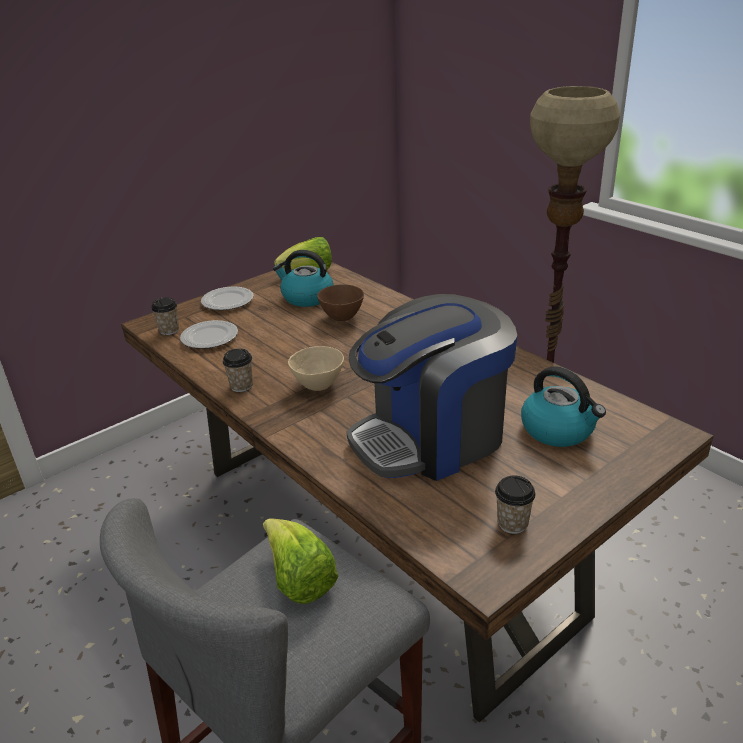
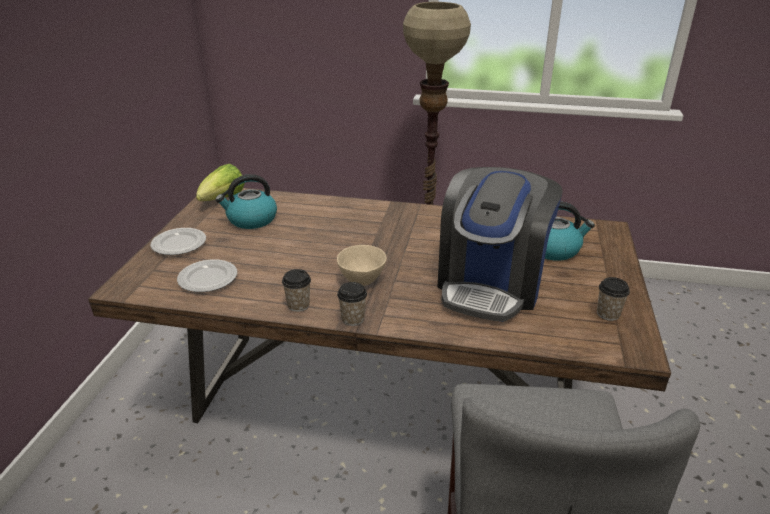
camera: 40 degrees left, 0 degrees up
cup [151,297,179,335] -> cup moved to [337,282,367,326]
lettuce [263,518,339,604] -> none
brown bowl [317,284,364,321] -> none

